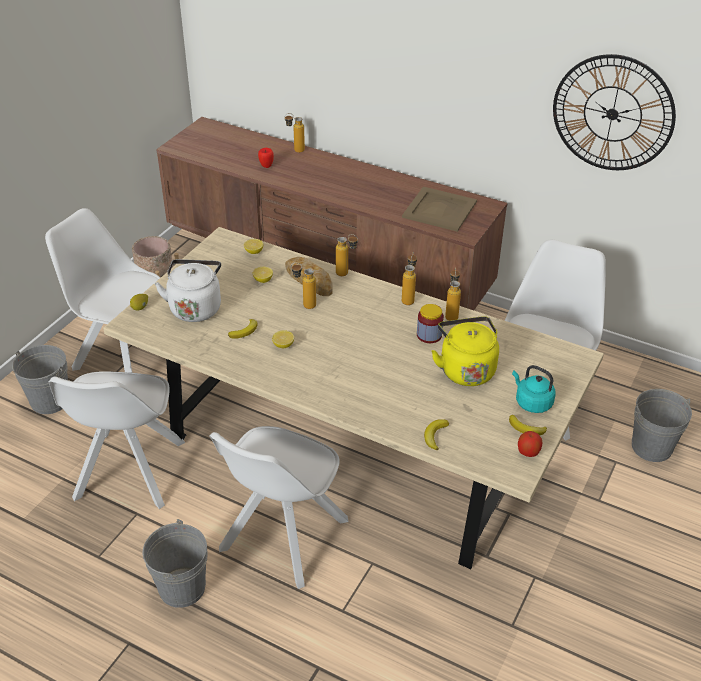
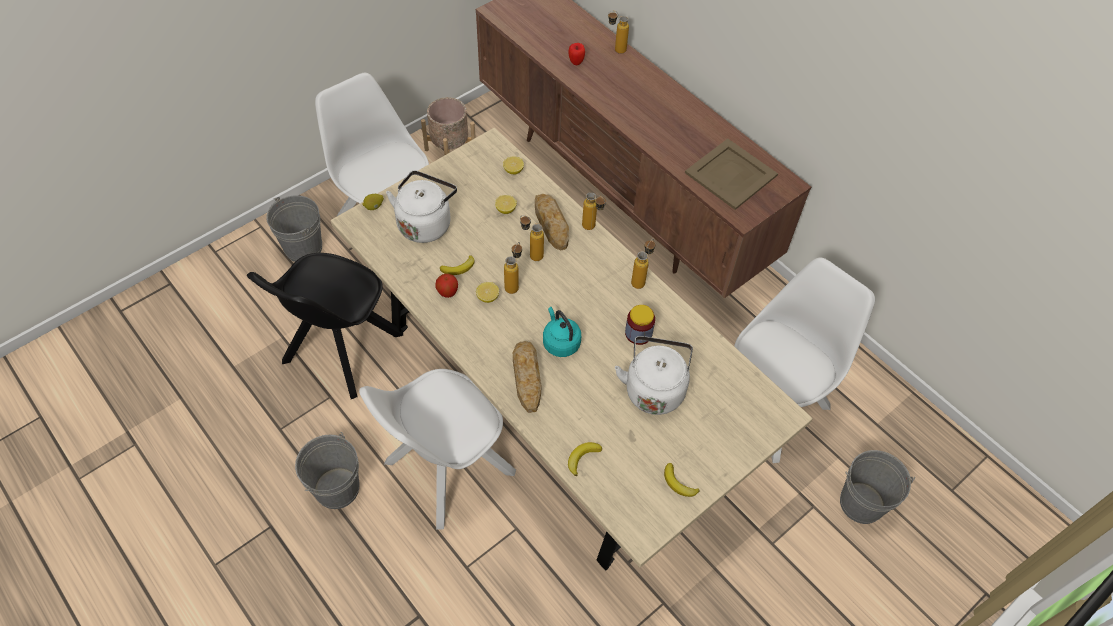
camera: 20 degrees right, 15 degrees up
white chair [49,371,185,509] -> black chair [247,253,403,399]
yellow kettle [431,316,499,386] -> white kettle [615,336,693,415]
bottle [445,267,461,321] -> bottle moved to [504,242,522,294]
turquoise kettle [512,365,556,413] -> turquoise kettle moved to [543,307,581,357]
apple [518,431,542,457] -> apple moved to [435,274,458,298]
wall clock [553,54,676,170] -> none
none -> bread [513,341,541,413]

